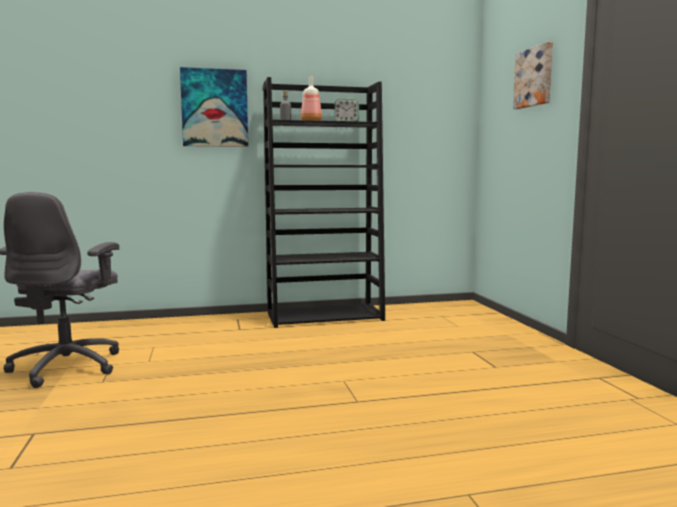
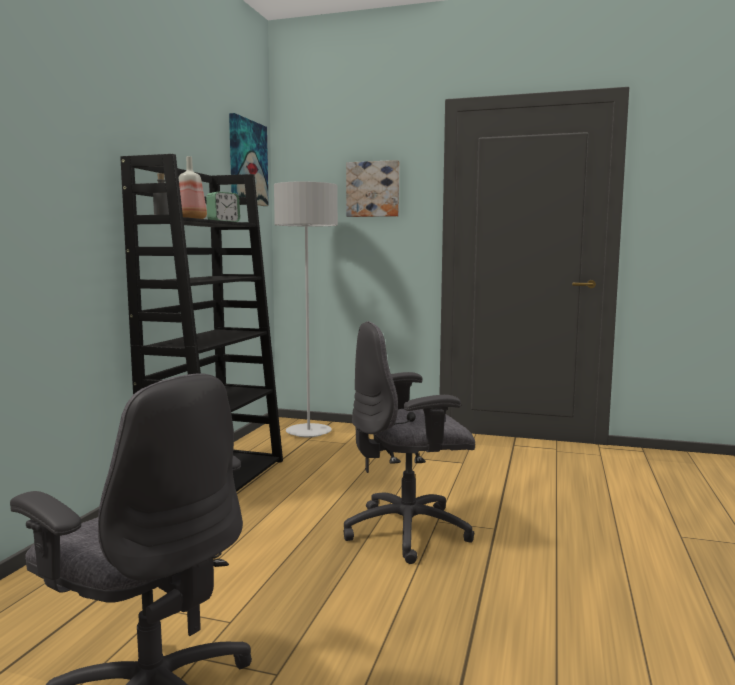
camera: 60 degrees left, 0 degrees up
picture [180,67,248,147] -> picture moved to [229,113,269,206]
none -> grey floor lamp [274,182,338,437]
none -> grey office chair [343,321,475,564]

